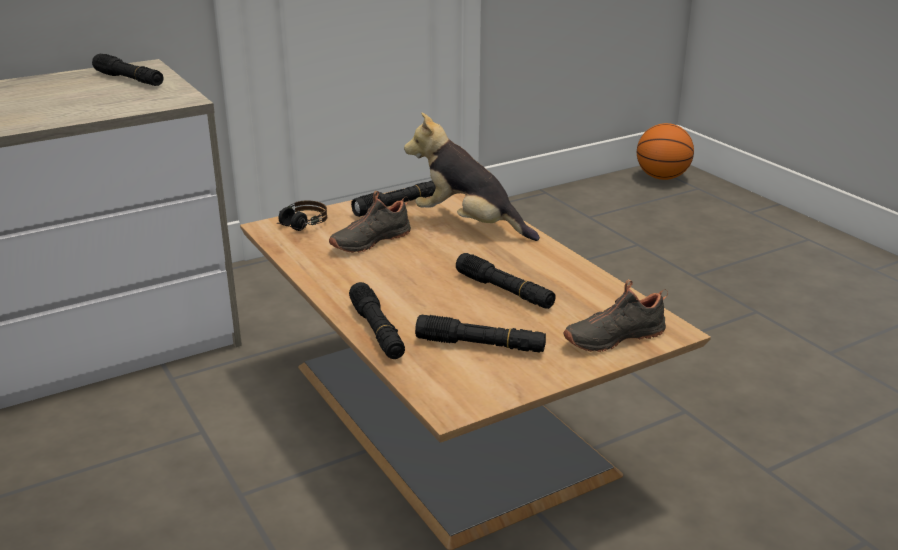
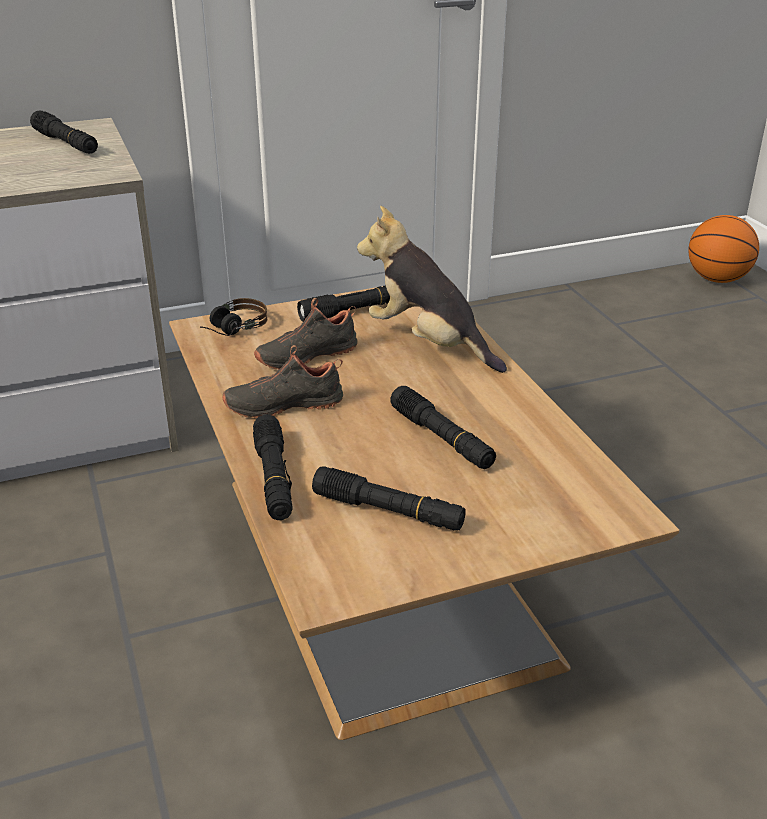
camera: 10 degrees right, 5 degrees up
black shoe [564,279,668,352] -> black shoe moved to [223,345,343,418]

